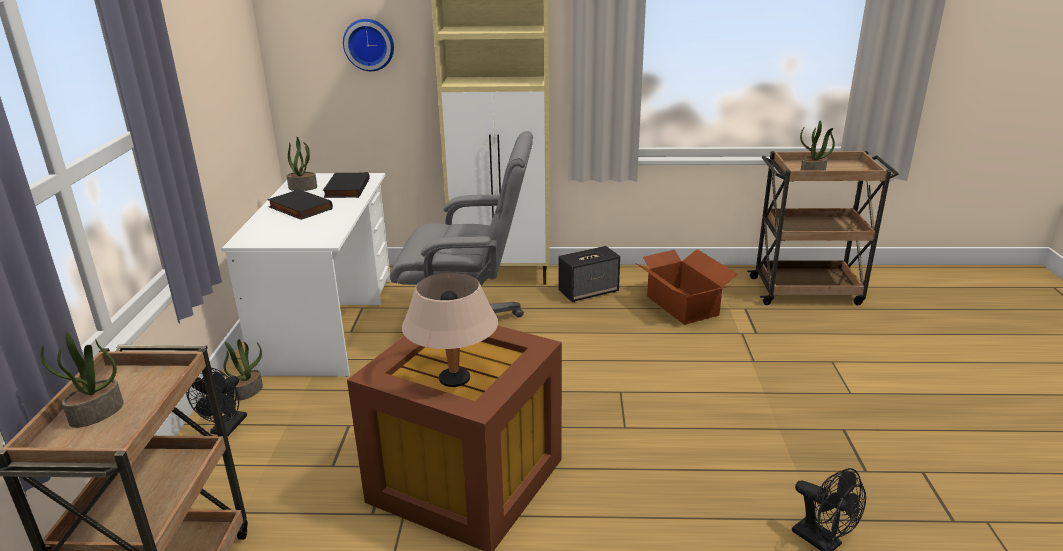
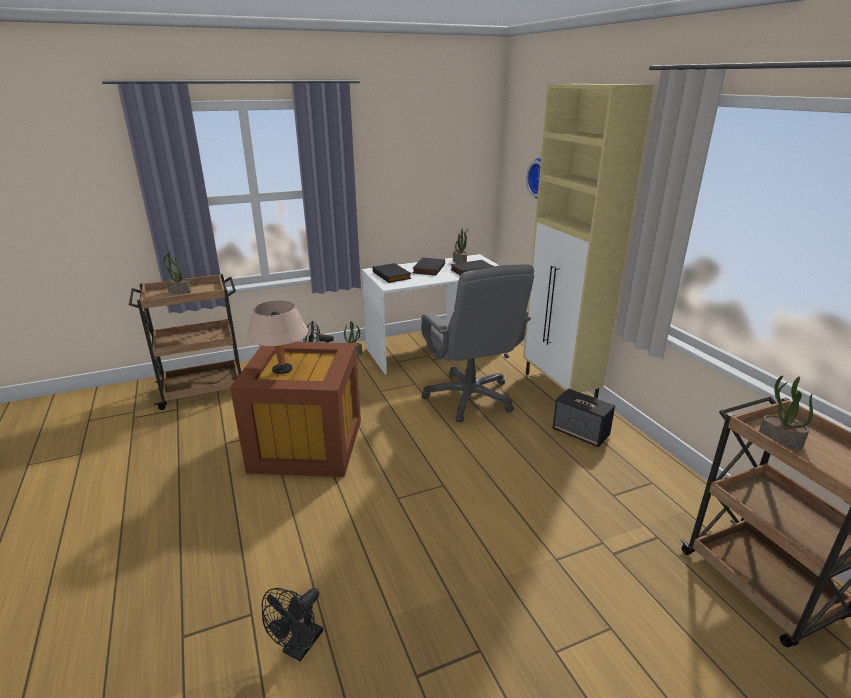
camera: 65 degrees right, 0 degrees up
cardboard box [636,249,737,325] -> none
none -> black book [372,263,412,283]

